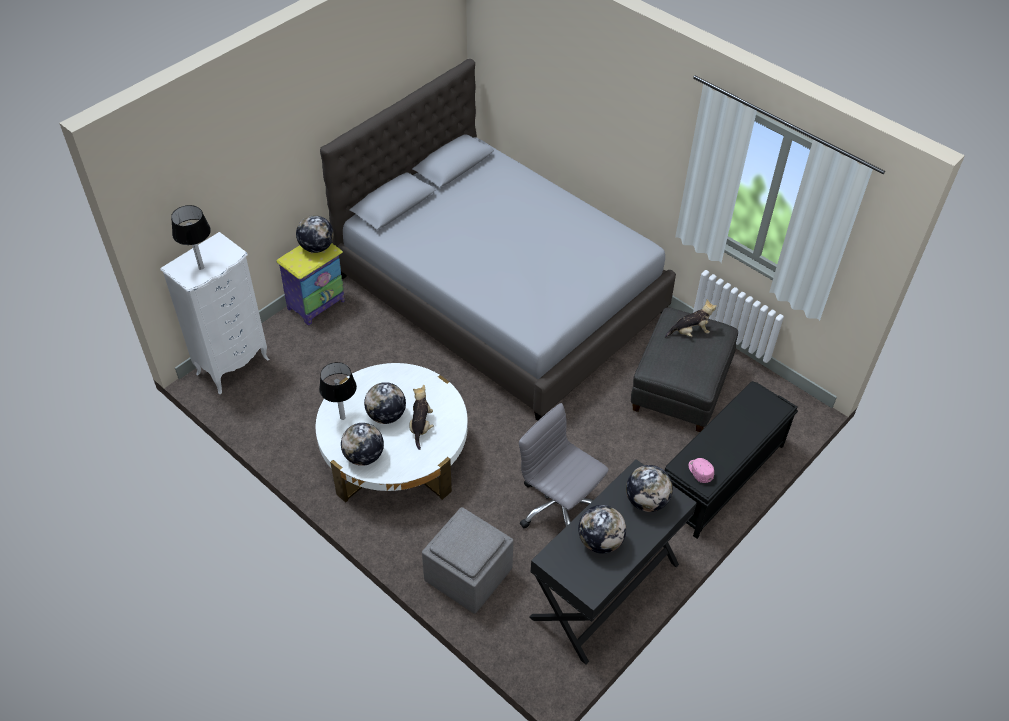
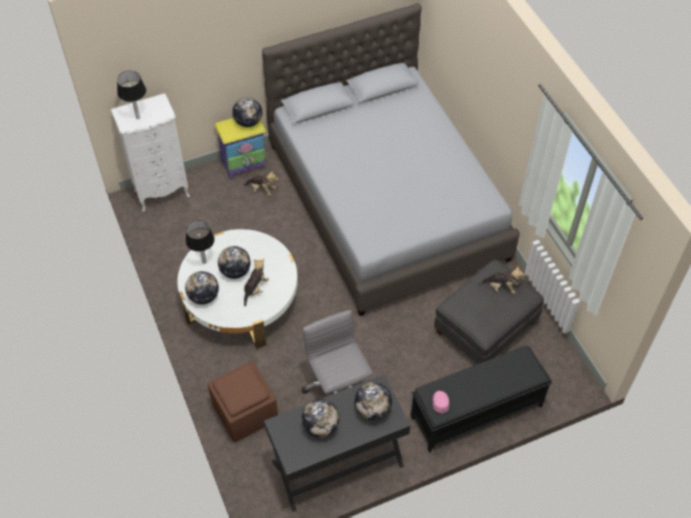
camera: 25 degrees right, 5 degrees up
grey ottoman [422,507,513,614] -> brown ottoman [207,361,278,442]
none -> plush toy [243,171,279,195]

